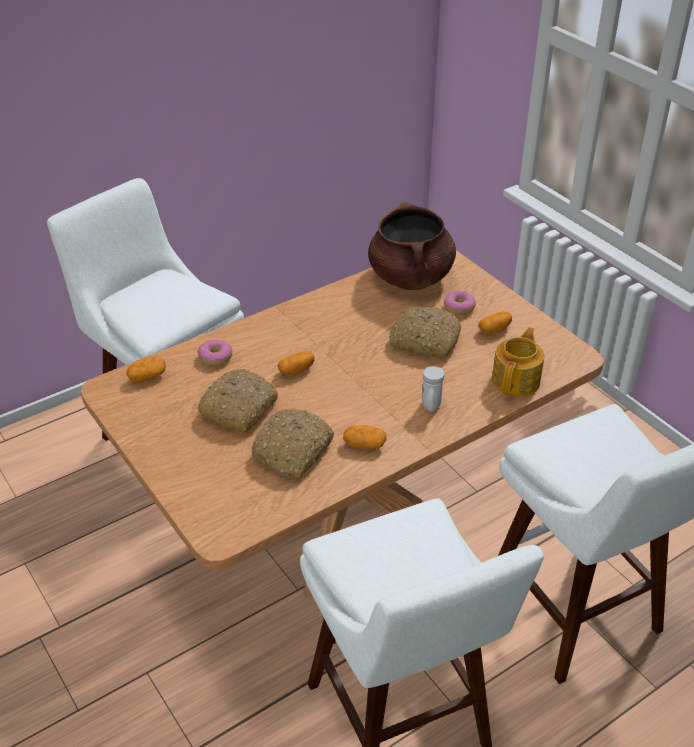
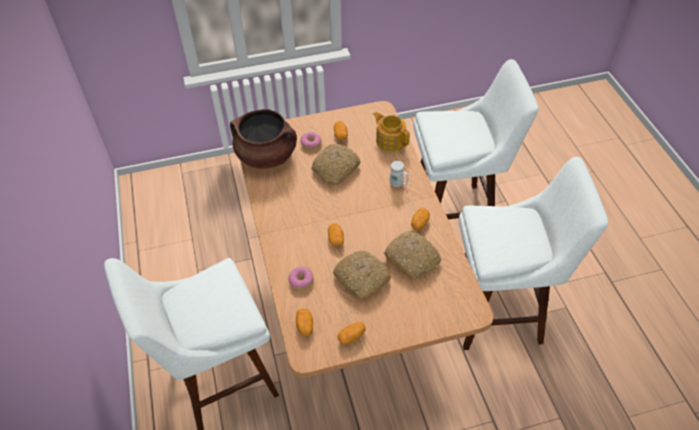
camera: 70 degrees left, 10 degrees up
none -> potato [338,322,365,344]

